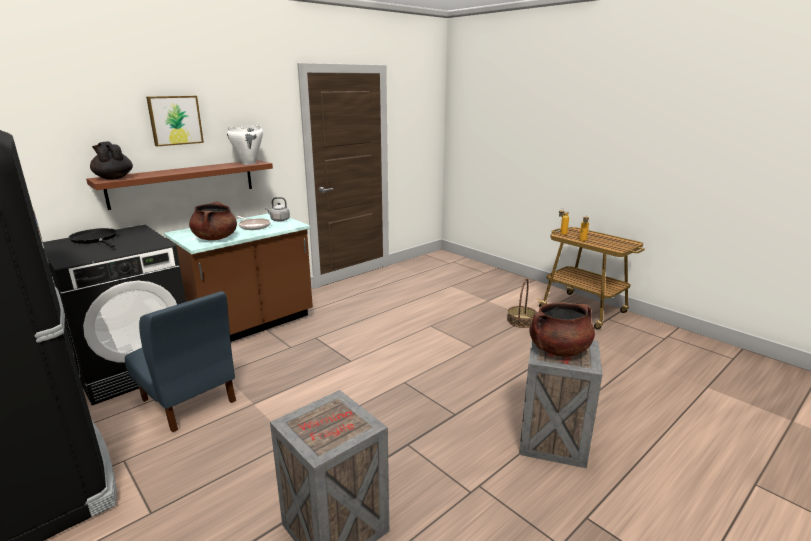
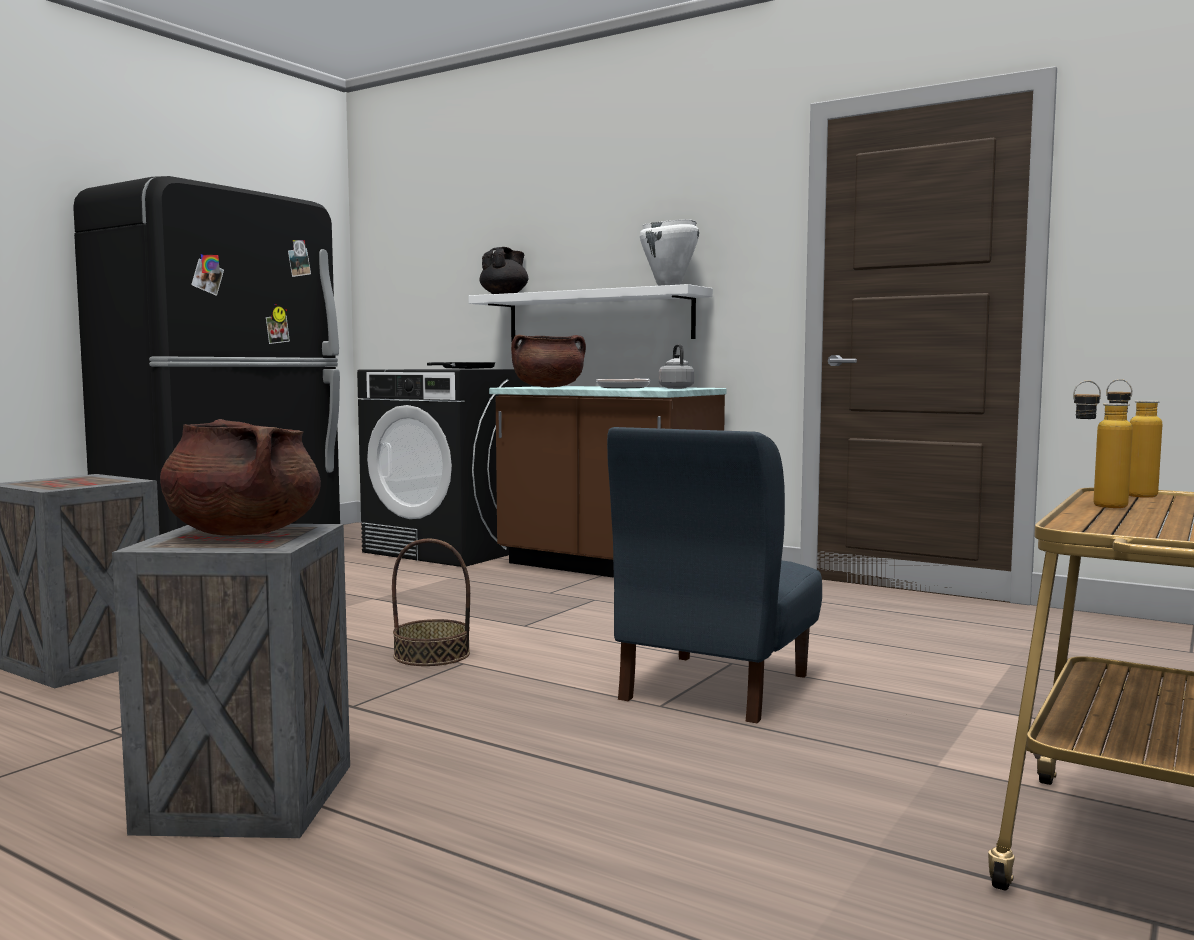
camera: 75 degrees right, 15 degrees down
brown shelf [86,160,273,210] -> white shelf [469,284,713,342]
blue chair [125,291,236,432] -> blue chair moved to [607,427,822,723]
picture [146,96,204,146] -> none
basket [507,278,537,328] -> basket moved to [392,539,470,666]

